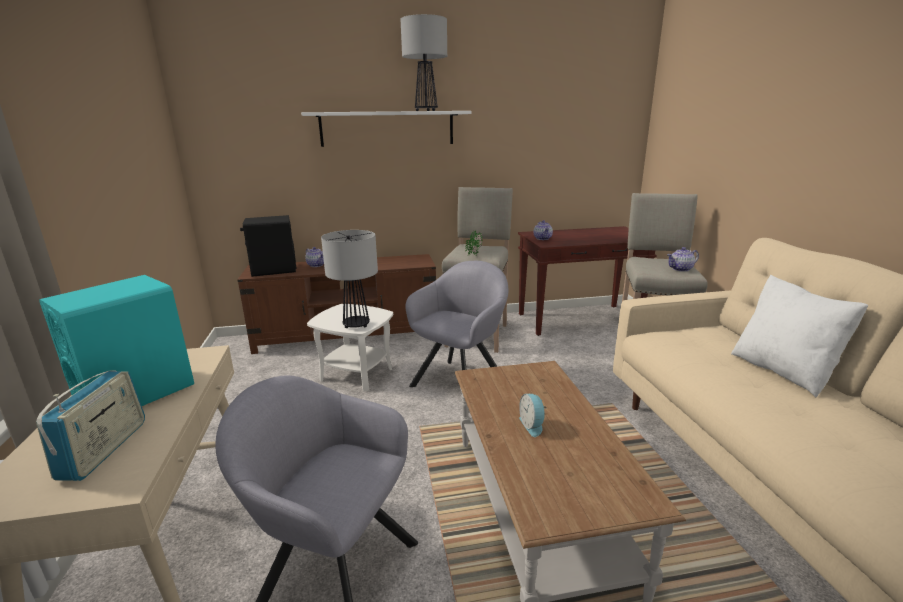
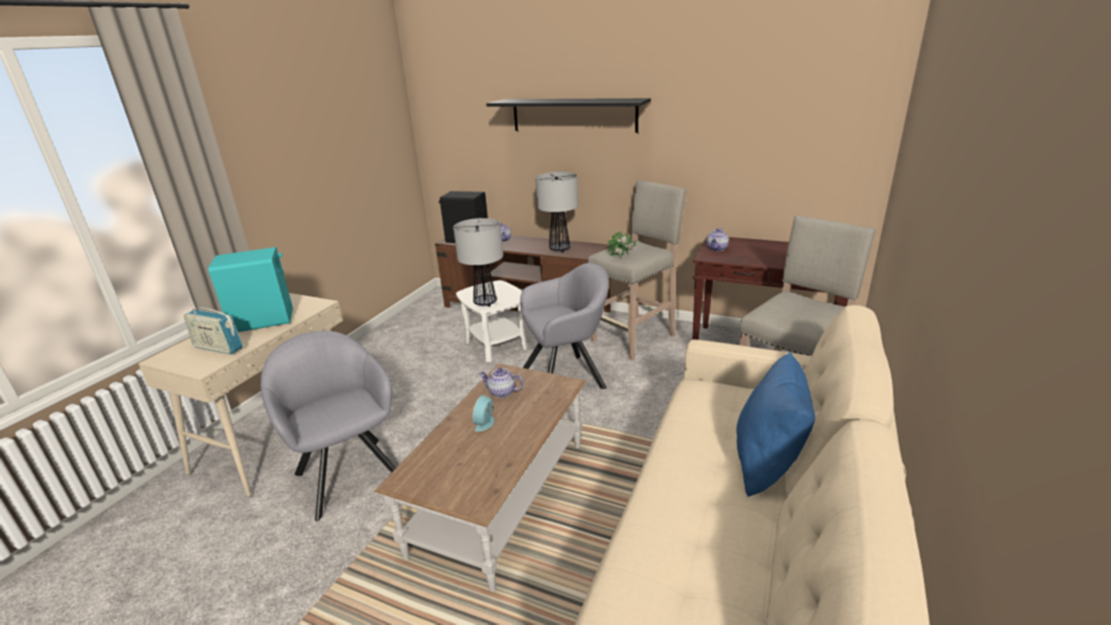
camera: 35 degrees right, 5 degrees up
radio [36,370,145,481] -> radio turned 75 degrees clockwise [183,304,243,354]
white shelf [301,111,472,147] -> black shelf [486,98,651,133]
table lamp [400,14,447,111] -> table lamp moved to [535,172,578,253]
teapot [667,247,699,272] -> teapot moved to [479,368,524,398]
white pillow [731,275,868,398] -> blue pillow [737,352,815,497]

